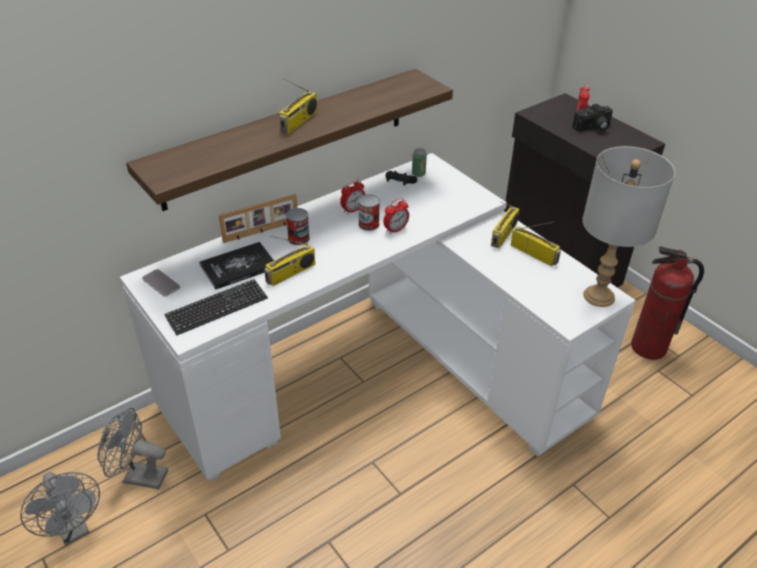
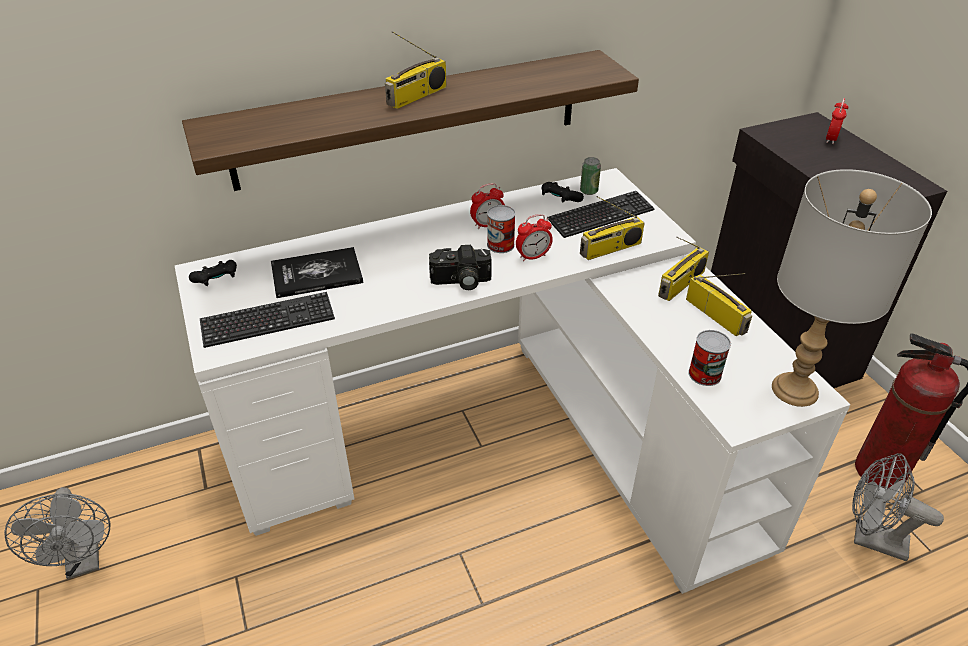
camera: 15 degrees right, 0 degrees up
grey fan [97,408,168,489] -> grey fan moved to [852,453,944,561]
phone [142,269,180,297] -> black game controller [189,260,237,286]
picture frame [219,194,297,243] -> none
radio [264,236,315,286] -> radio moved to [580,196,644,260]
can [286,208,310,245] -> can moved to [688,330,731,386]
camera [572,104,613,131] -> camera moved to [429,245,492,290]
none -> keyboard [547,191,655,238]

